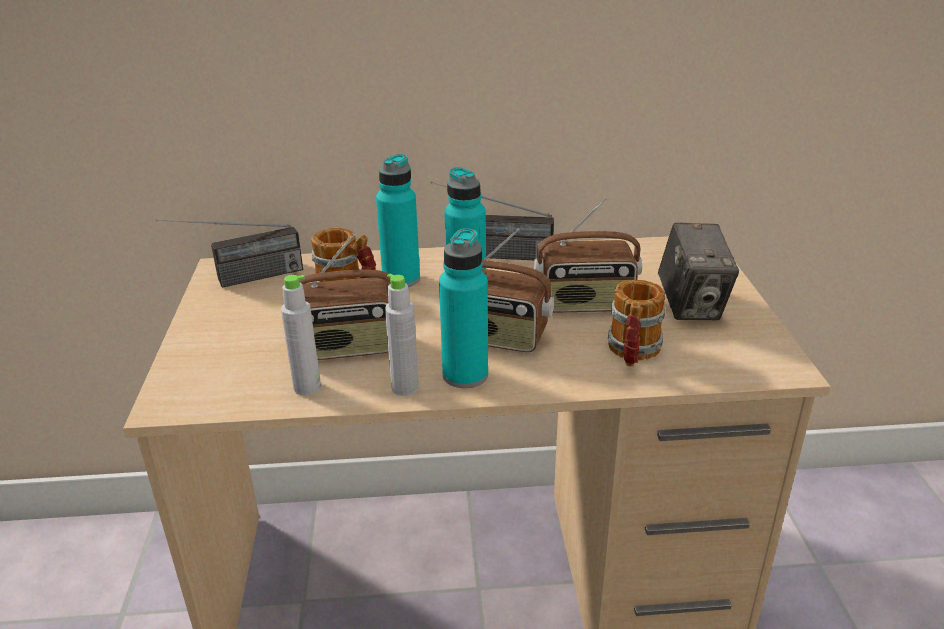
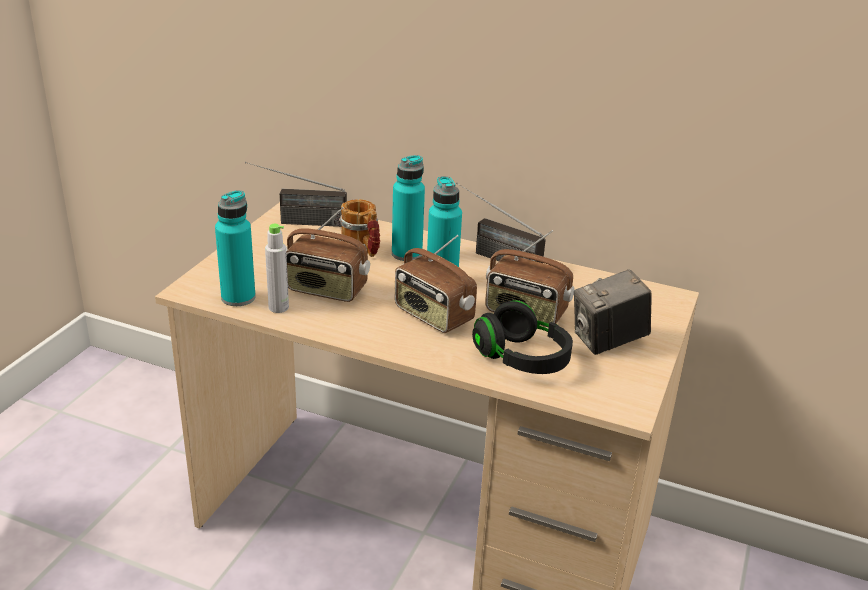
camera: 25 degrees right, 0 degrees up
grey bottle [385,274,419,396] -> none
turquoise bottle [439,228,488,388] -> turquoise bottle moved to [215,190,256,306]
mug [608,280,665,367] -> black headphones [472,300,573,374]
camera [658,222,739,320] -> camera turned 45 degrees clockwise [574,269,652,355]

